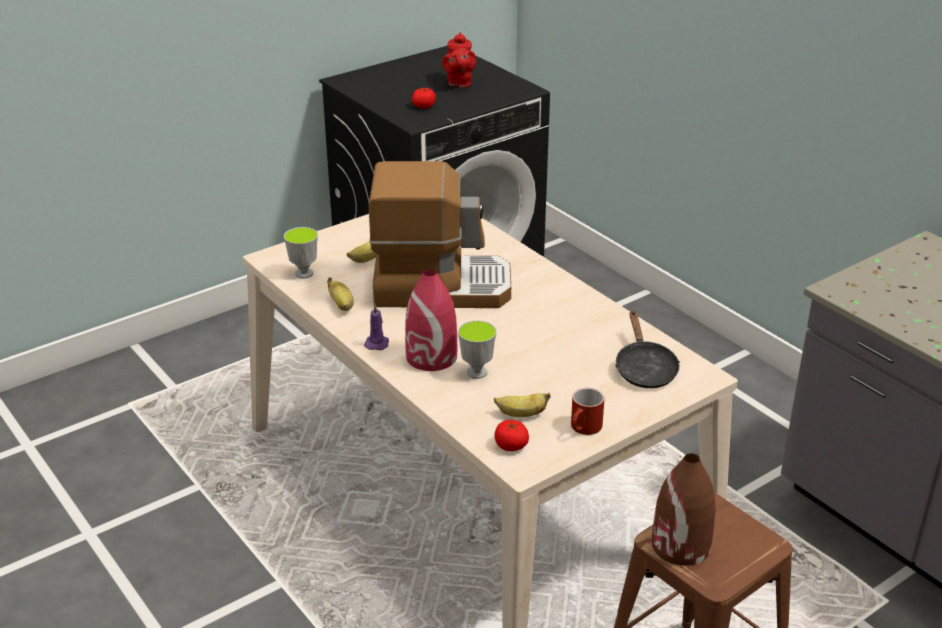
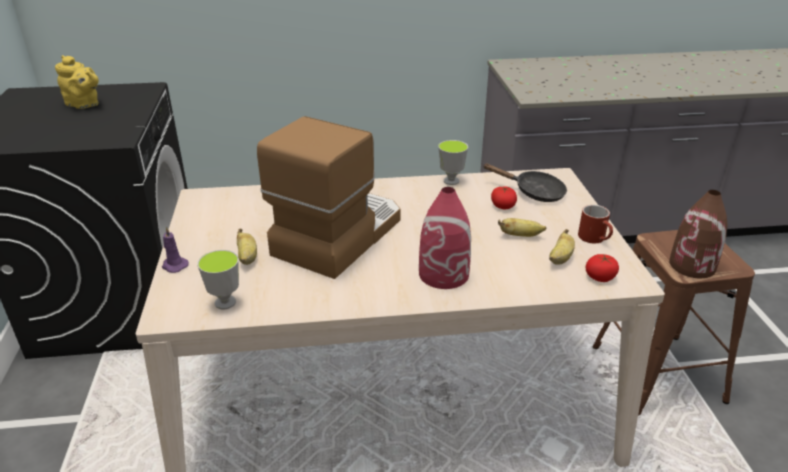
camera: 60 degrees left, 0 degrees up
banana [327,277,354,311] -> banana moved to [498,218,546,237]
purple candle [364,304,389,350] -> purple candle moved to [162,226,189,273]
tomato [412,88,436,109] -> tomato moved to [491,186,517,209]
red teapot [442,32,477,88] -> yellow teapot [55,55,99,109]
cup [458,321,497,379] -> cup moved to [438,140,468,185]

